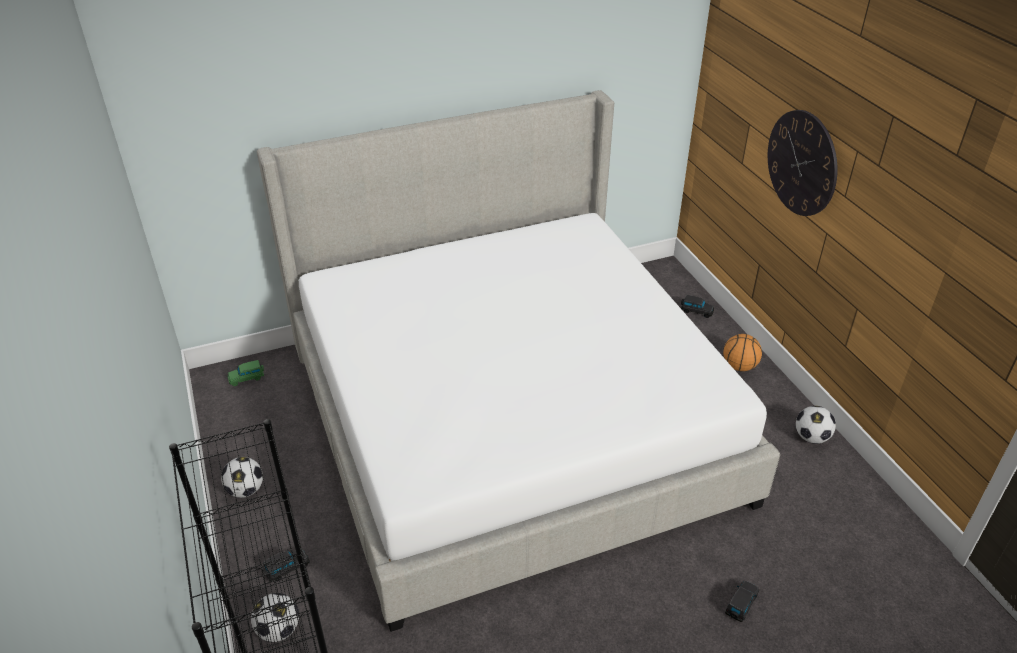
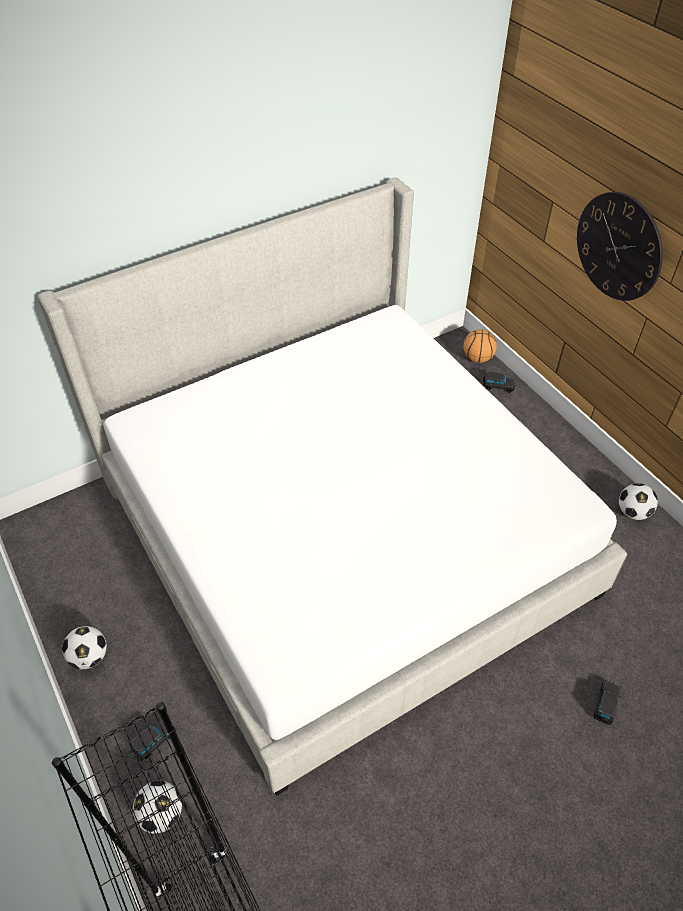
camera: 10 degrees left, 10 degrees up
green toy car [228,360,264,386] -> none
basketball [723,334,762,371] -> basketball moved to [463,329,497,363]

